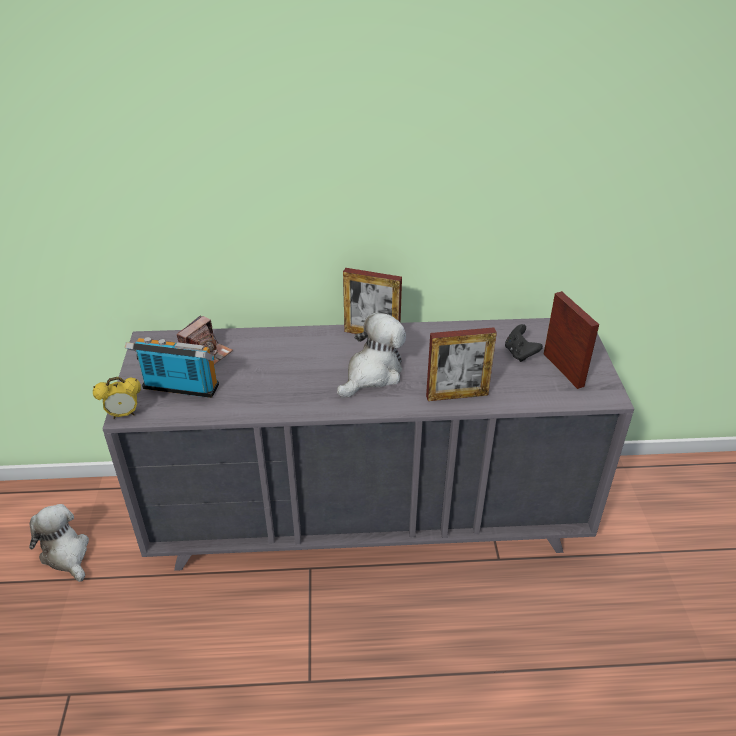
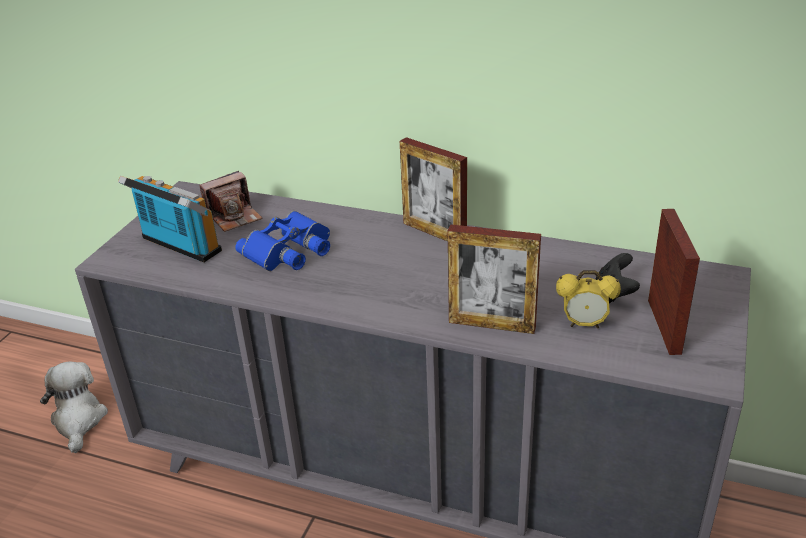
camera: 25 degrees right, 5 degrees down
alarm clock [93,377,141,419] -> alarm clock moved to [556,270,621,329]
plush toy [337,312,406,398] -> none
none -> blue binoculars [235,211,330,271]

